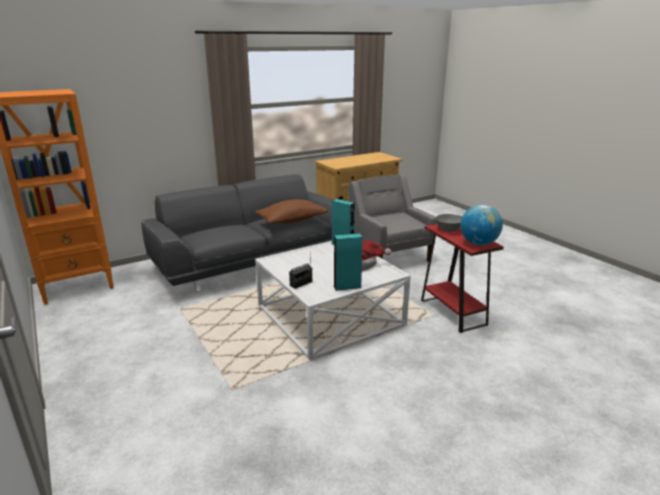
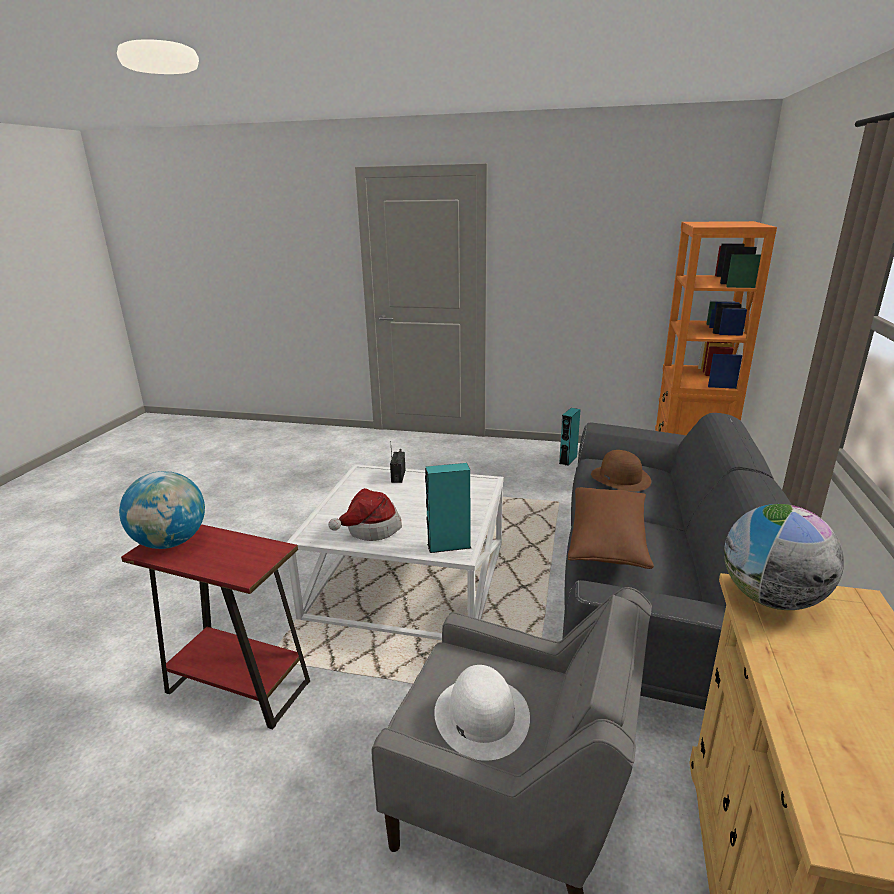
camera: 135 degrees right, 0 degrees up
turquoise speaker [334,233,363,291] -> turquoise speaker moved to [559,408,581,466]
grey bowl [435,214,462,232] -> none
none -> white hat [434,665,530,761]
none -> brown hat [591,450,651,491]
none -> globe [724,504,844,610]

